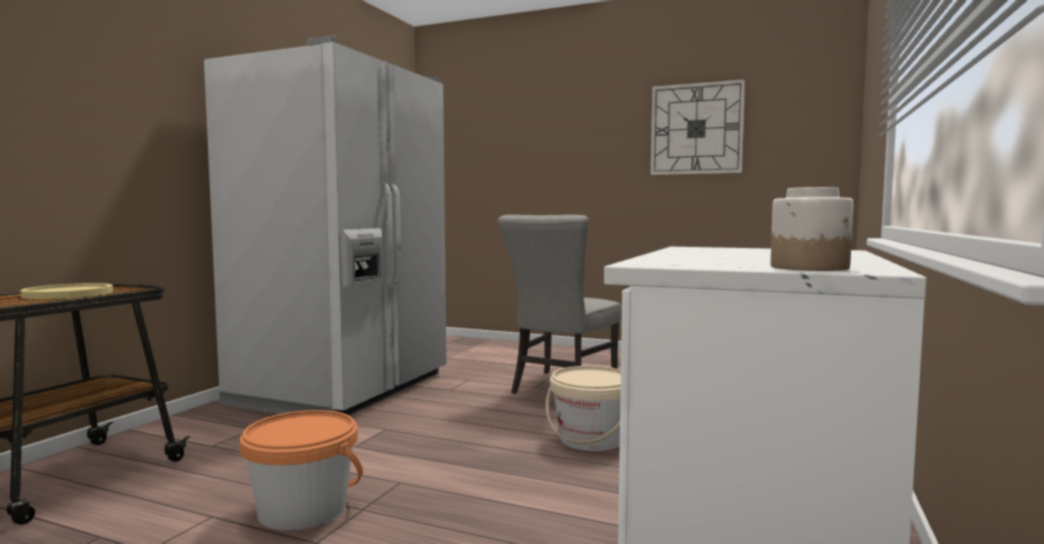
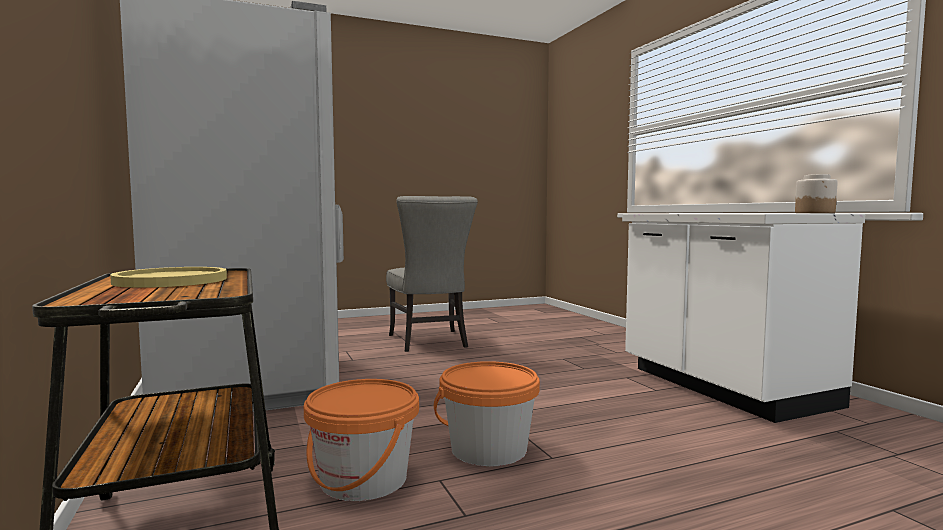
camera: 45 degrees left, 0 degrees up
beige bucket [546,366,621,451] -> none
wall clock [651,79,745,175] -> none
none -> orange bucket [304,379,419,501]

